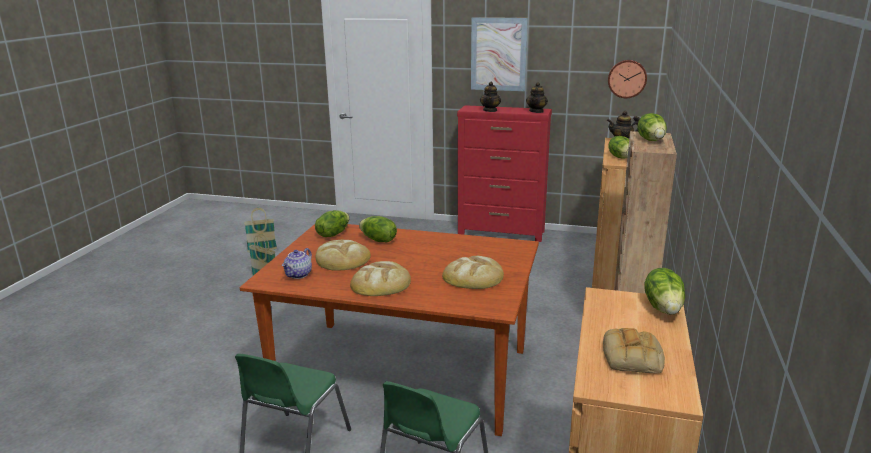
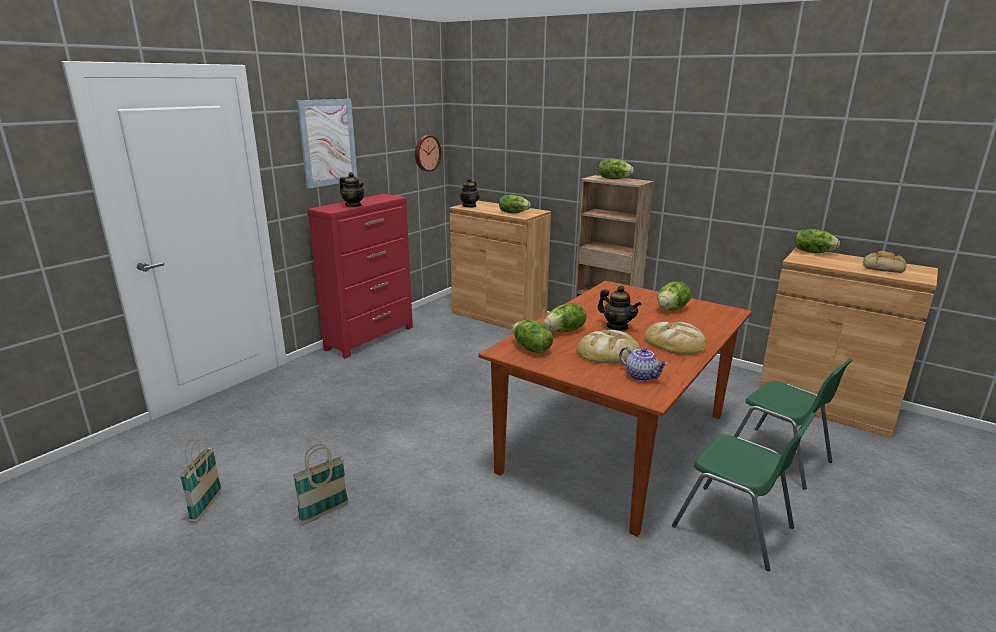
camera: 70 degrees left, 0 degrees up
bread [442,256,504,289] -> lettuce [658,282,691,310]
teapot [526,82,548,113] -> teapot moved to [598,286,642,330]

